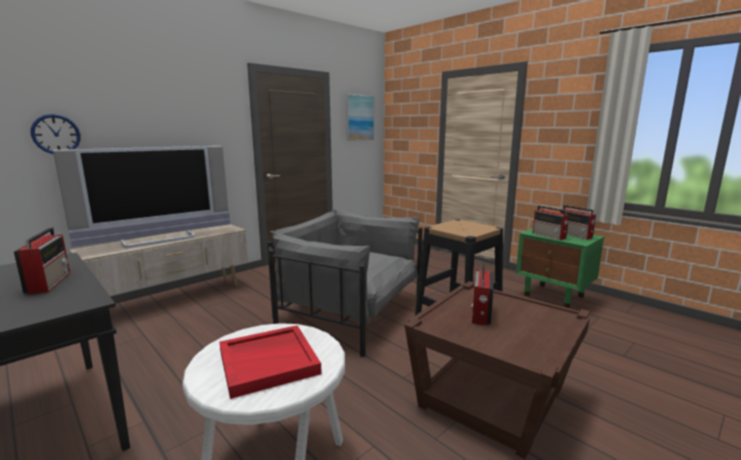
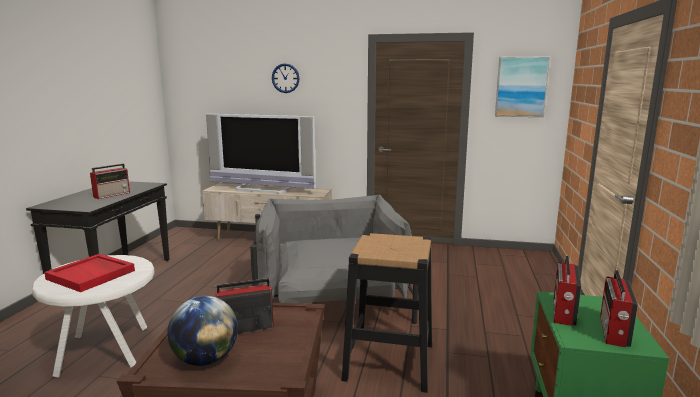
camera: 55 degrees right, 0 degrees up
wall clock [31,114,81,154] -> wall clock moved to [272,63,300,93]
none -> globe [167,296,238,366]

